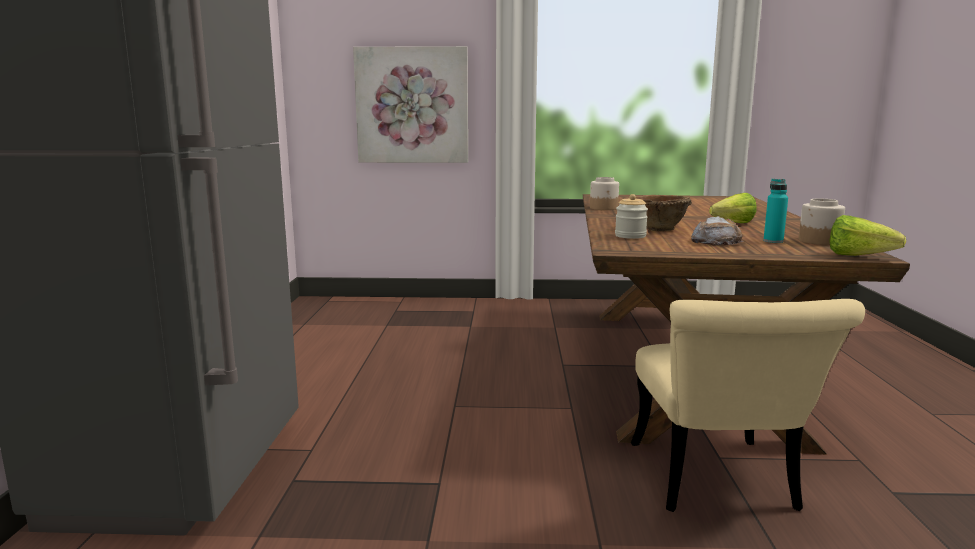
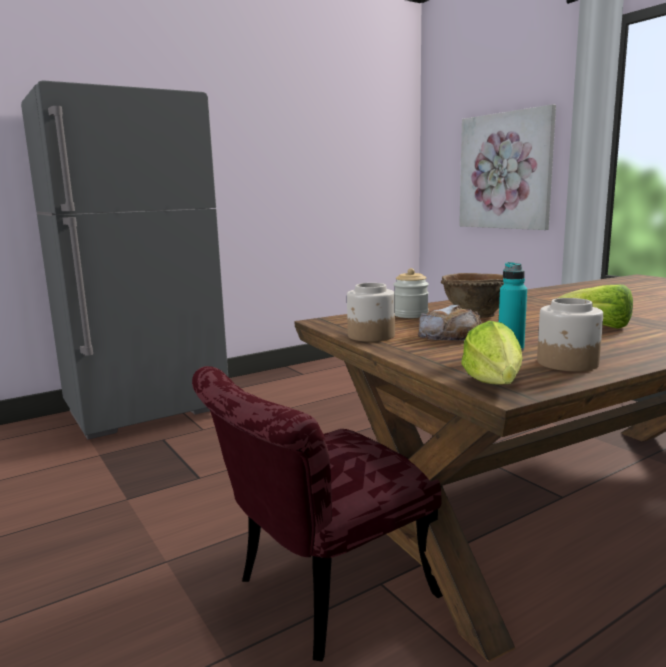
camera: 55 degrees right, 0 degrees up
jar [590,177,619,210] -> jar moved to [347,283,395,342]
beige chair [631,299,865,512] -> red chair [192,366,443,662]

